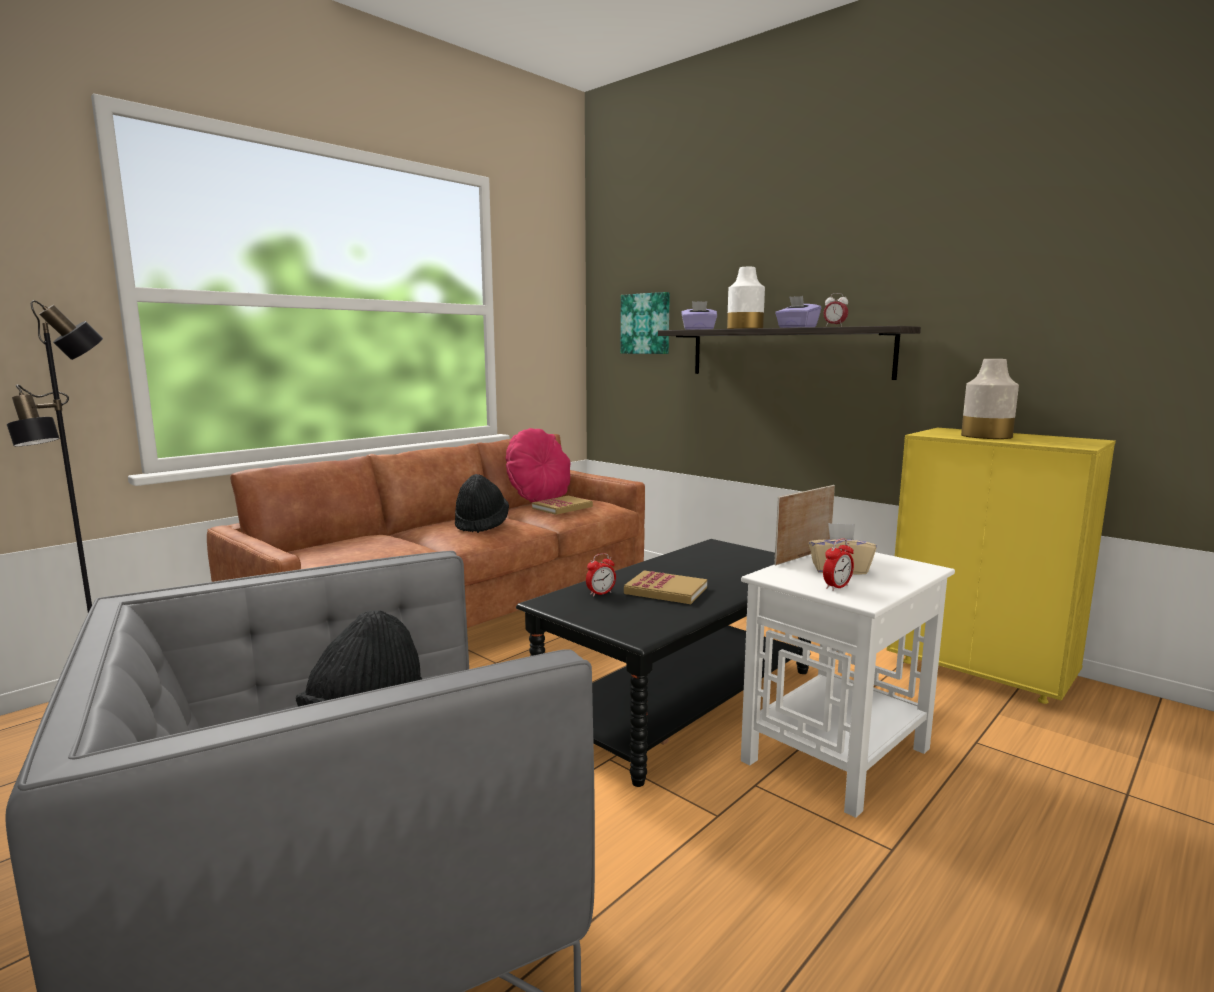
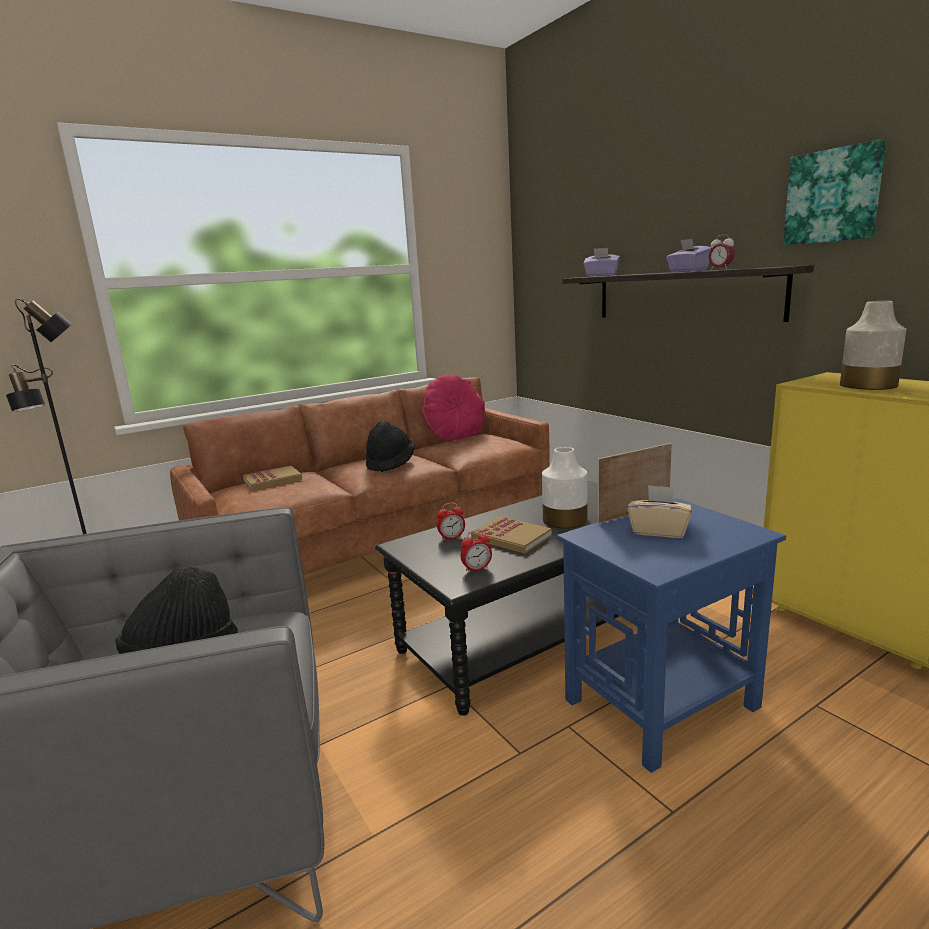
camera: 15 degrees right, 5 degrees up
book [532,496,593,515] -> book moved to [243,465,302,490]
picture [621,292,670,354] -> picture moved to [783,139,886,245]
white vase [727,267,765,329] -> white vase moved to [542,447,588,528]
white side table [741,552,955,818] -> blue side table [556,498,786,773]
alarm clock [823,538,854,591] -> alarm clock moved to [461,530,492,573]

